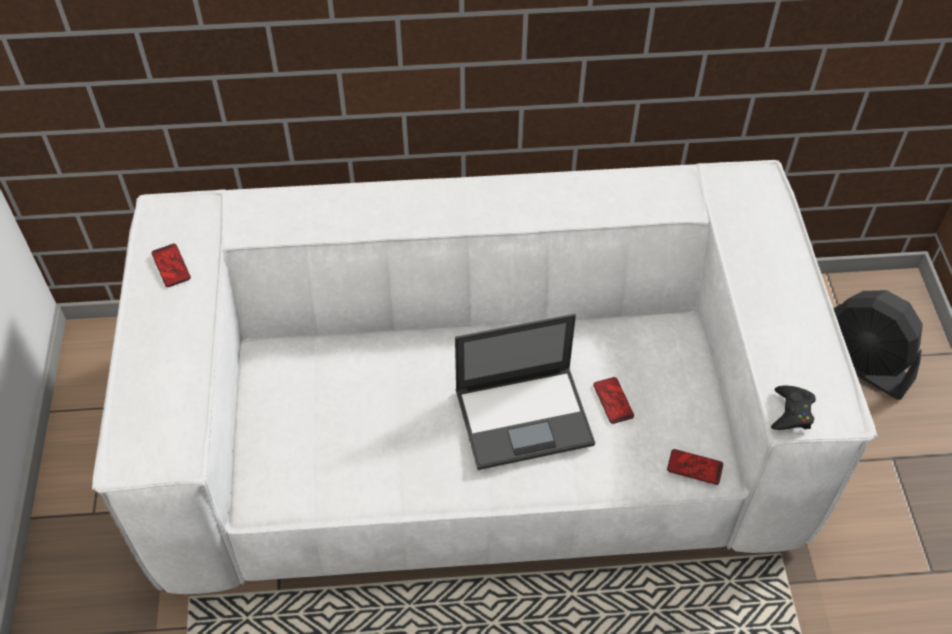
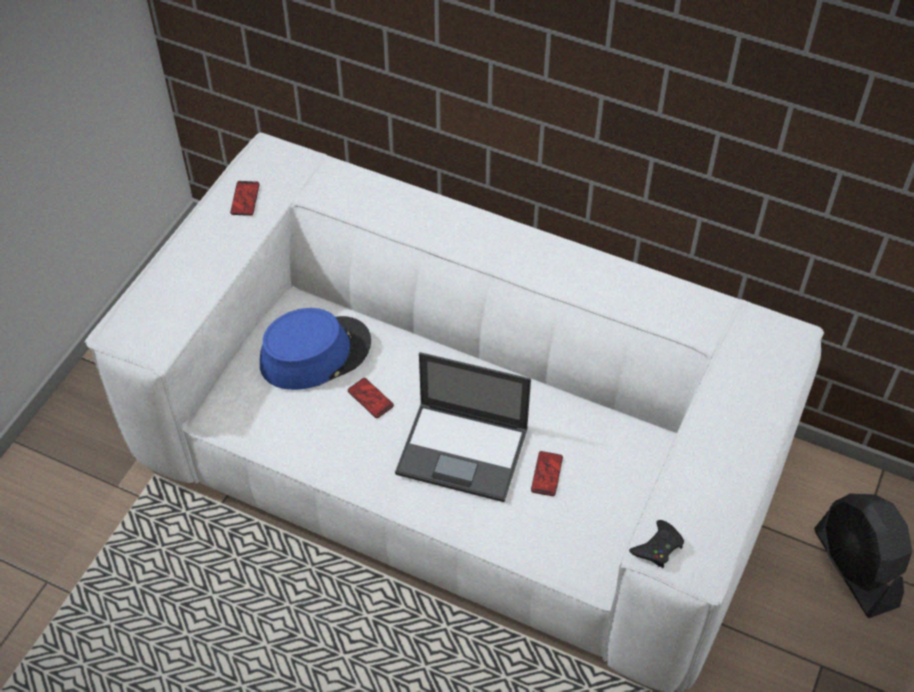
camera: 30 degrees right, 0 degrees up
phone [667,449,723,485] -> phone moved to [348,378,394,418]
none -> blue hat [260,308,371,390]

